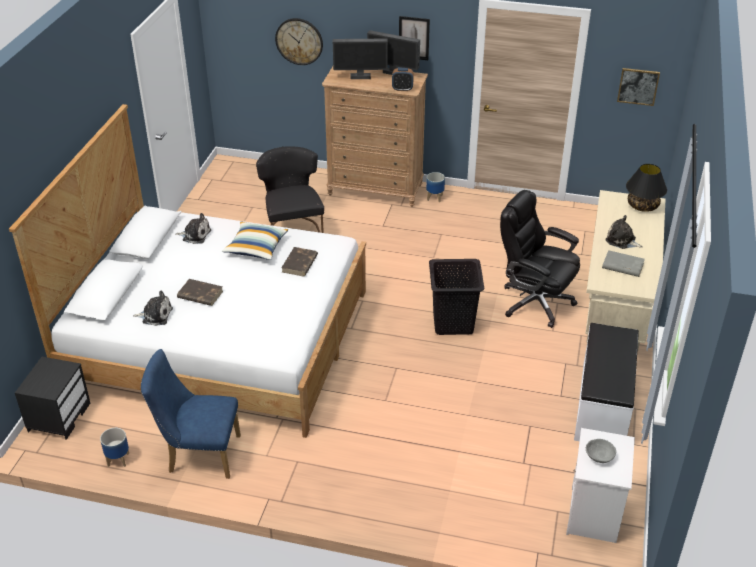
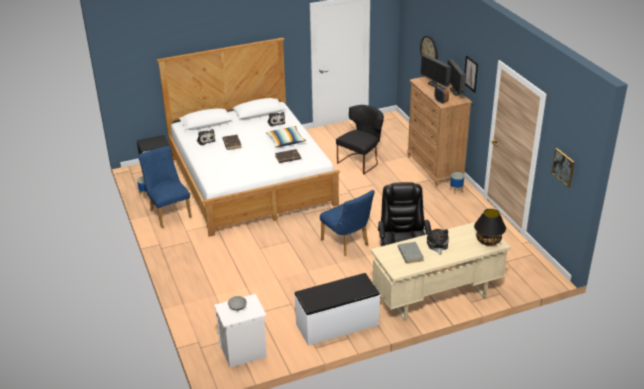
camera: 55 degrees right, 5 degrees down
black laundry basket [429,259,484,335] -> blue chair [320,190,375,256]

